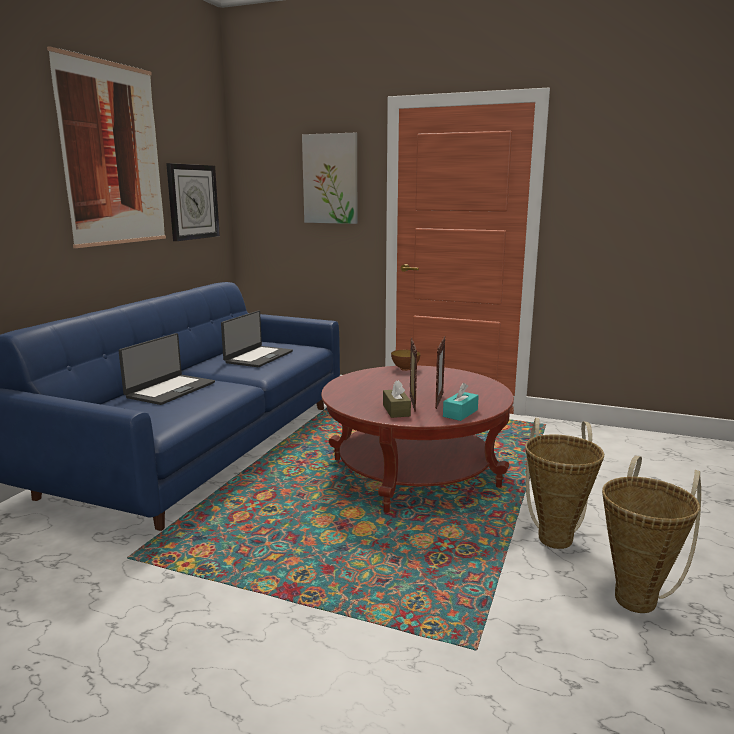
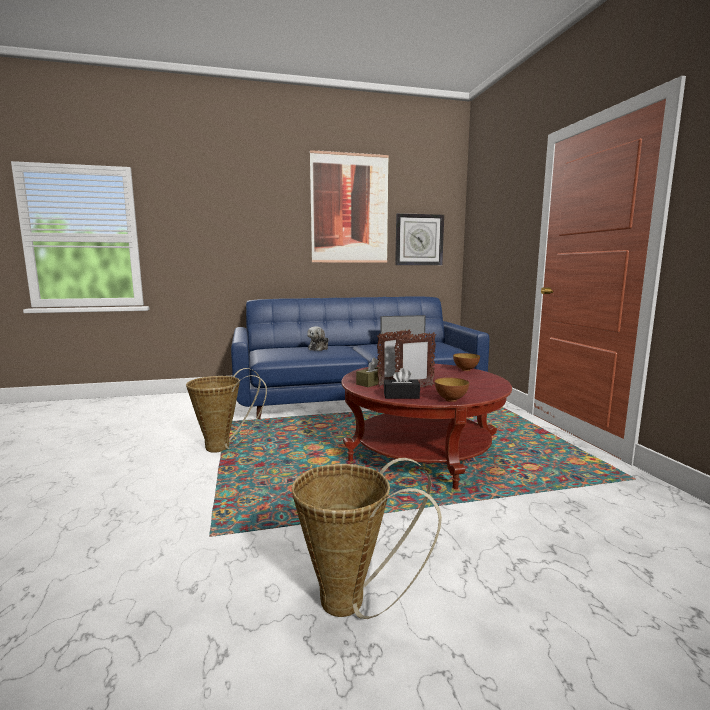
camera: 55 degrees right, 5 degrees down
laptop [118,333,215,405] -> plush toy [307,326,329,351]
picture [302,133,358,224] -> none
turquoise tissue box [443,383,479,421] -> black tissue box [384,368,420,399]
basket [525,418,604,549] -> basket moved to [186,368,267,453]
none -> bowl [435,378,469,402]

